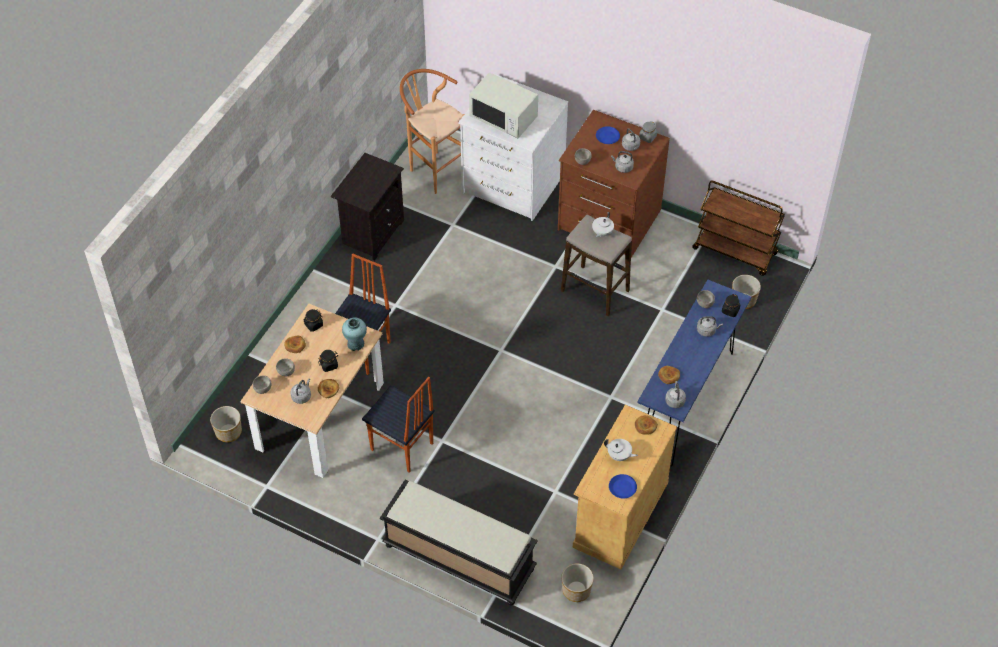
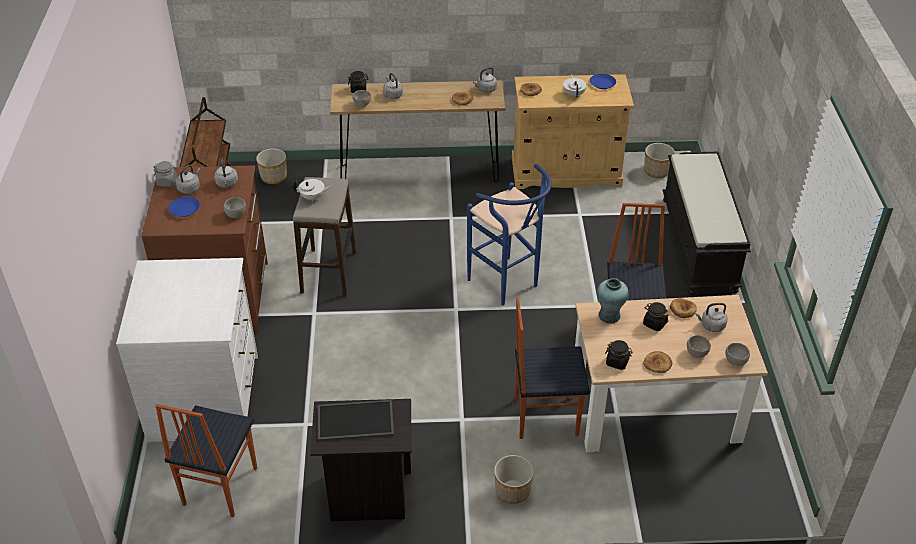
camera: 120 degrees left, 10 degrees down
planter [210,406,242,442] -> planter moved to [494,455,534,504]
brown stool [400,69,464,194] -> chair [155,404,257,517]
white microwave [469,72,538,138] -> none
blue console table [638,280,751,467] -> brown console table [330,80,505,182]
none -> tray [318,400,394,441]
none -> blue stool [467,164,552,305]

